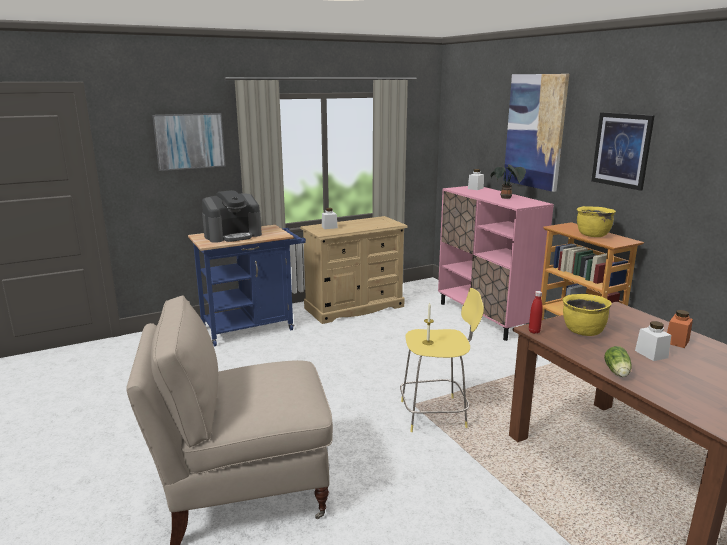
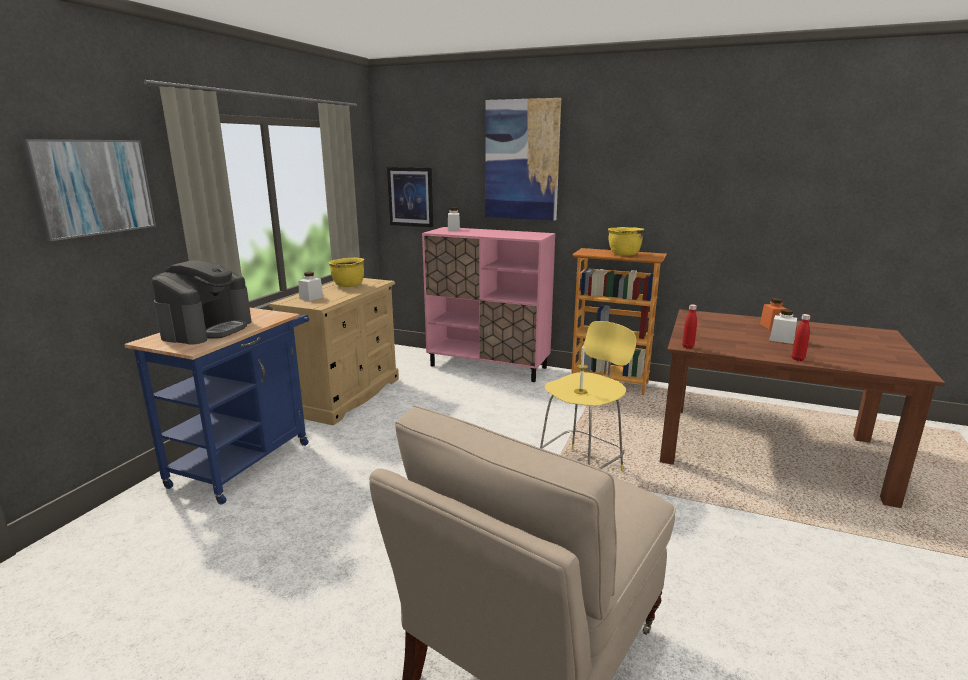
camera: 40 degrees left, 0 degrees up
potted plant [491,164,526,199] -> none
yellow cooking pot [563,294,612,336] -> yellow cooking pot moved to [328,257,364,287]
picture [591,112,655,191] -> picture moved to [387,167,433,227]
lettuce [604,346,632,377] -> red bottle [792,314,810,361]

